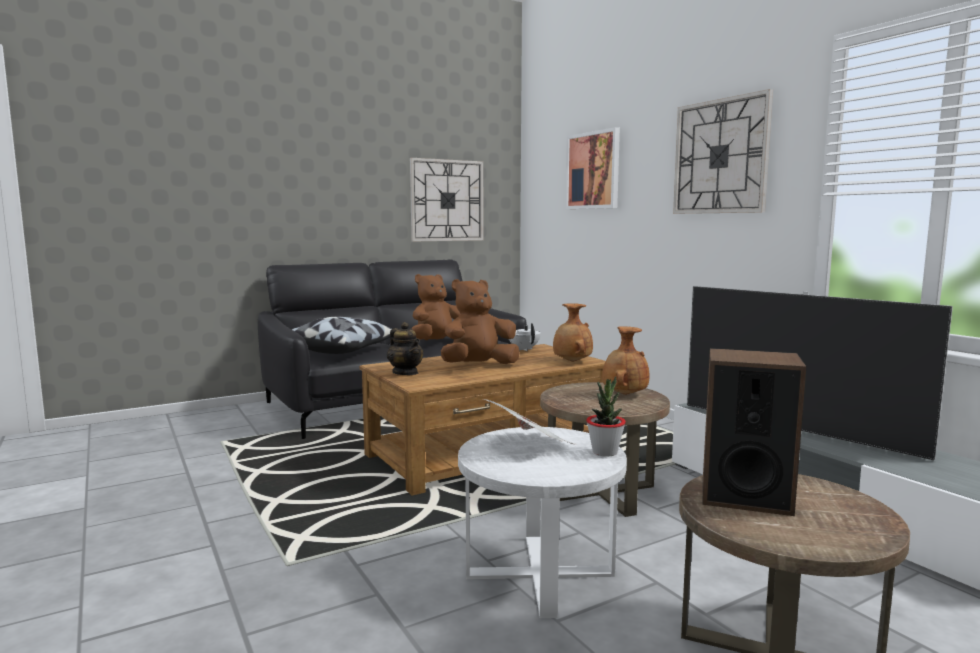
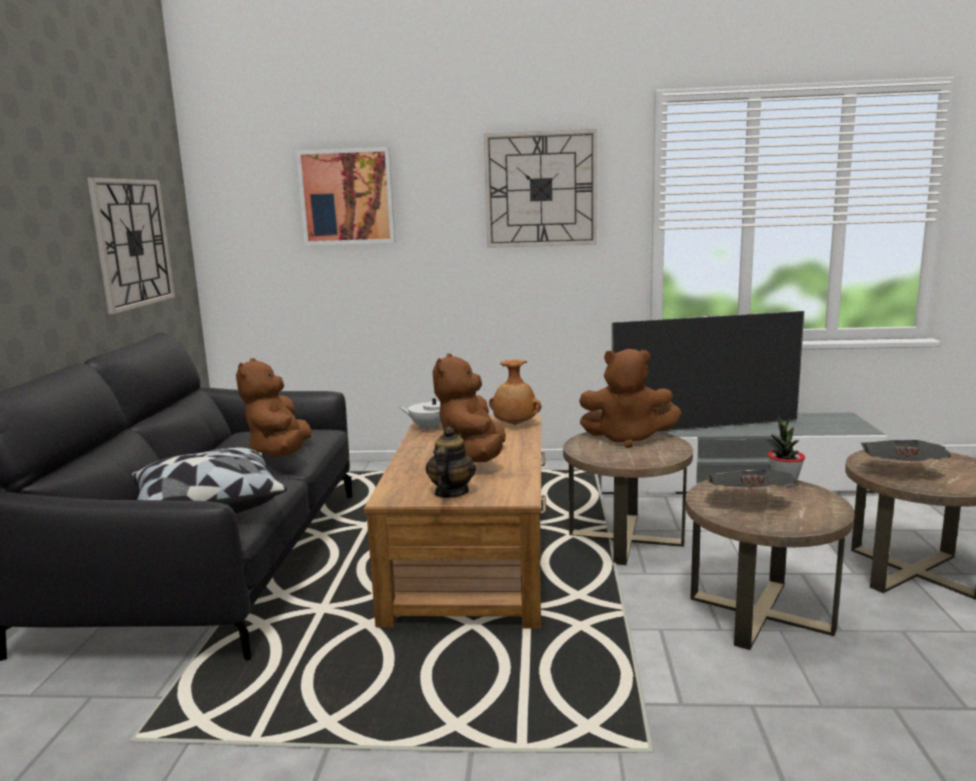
camera: 55 degrees left, 5 degrees up
teapot [387,322,423,375] -> teapot turned 75 degrees counterclockwise [426,427,476,498]
white side table [458,427,627,618] -> brown side table [686,480,855,650]
brown vase [602,326,649,395] -> brown plush toy [579,349,681,448]
speaker [703,348,806,516] -> newspaper [860,440,951,461]

